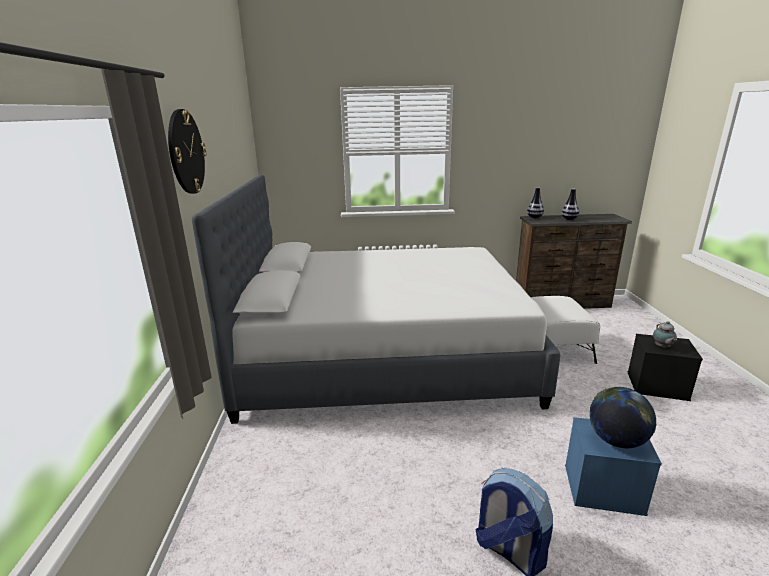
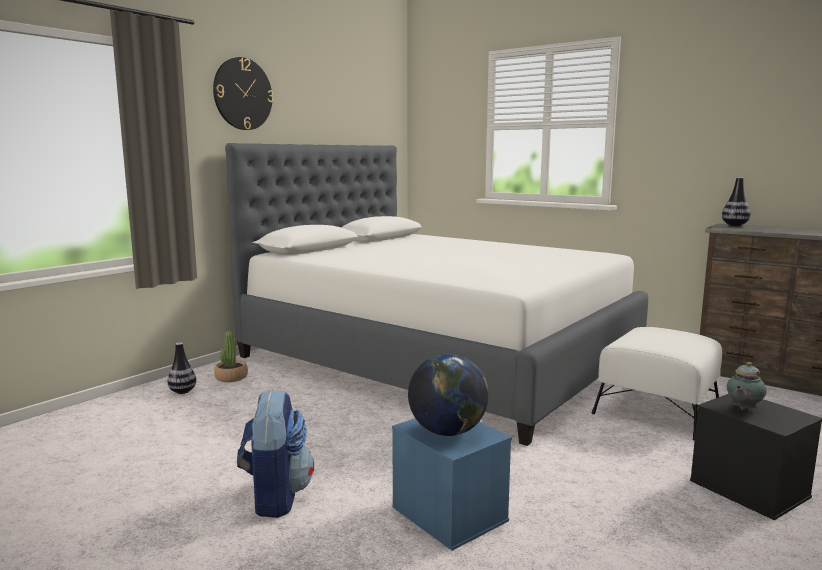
camera: 40 degrees right, 10 degrees down
vase [562,189,579,220] -> vase moved to [167,343,197,394]
none -> potted plant [214,331,248,382]

